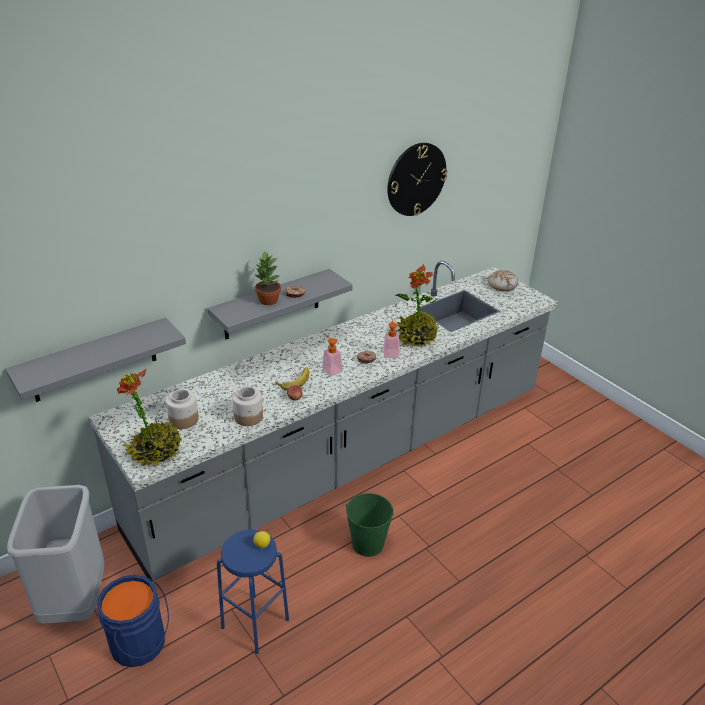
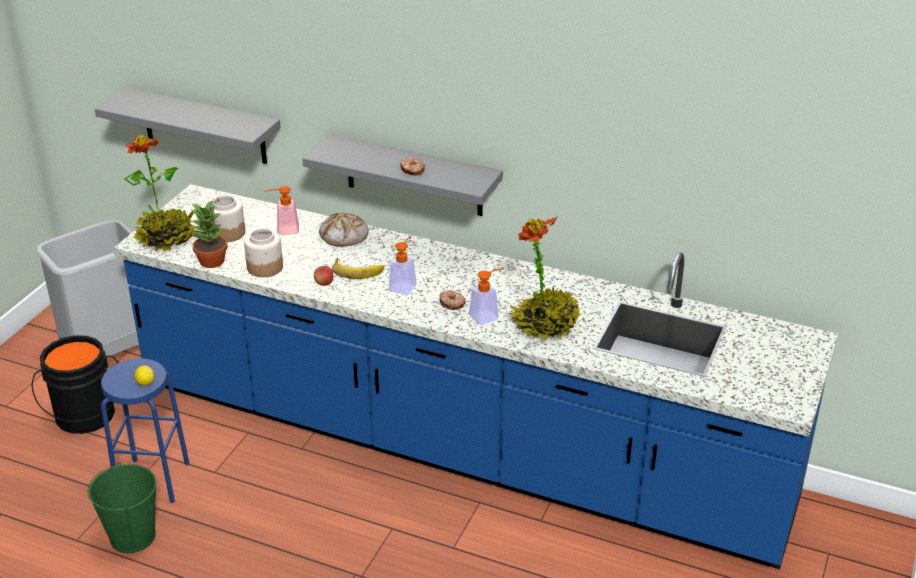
camera: 60 degrees right, 0 degrees up
grey counter [89,261,558,582] -> blue counter [114,184,838,569]
blue bucket [97,575,169,667] -> black bucket [32,335,119,434]
potted plant [254,252,281,305] -> potted plant moved to [191,200,228,268]
green bucket [346,493,394,557] -> green bucket moved to [88,462,156,553]
wall clock [387,143,447,216] -> none
bread [488,270,518,291] -> bread moved to [319,213,369,247]
none -> soap dispenser [264,186,299,235]

